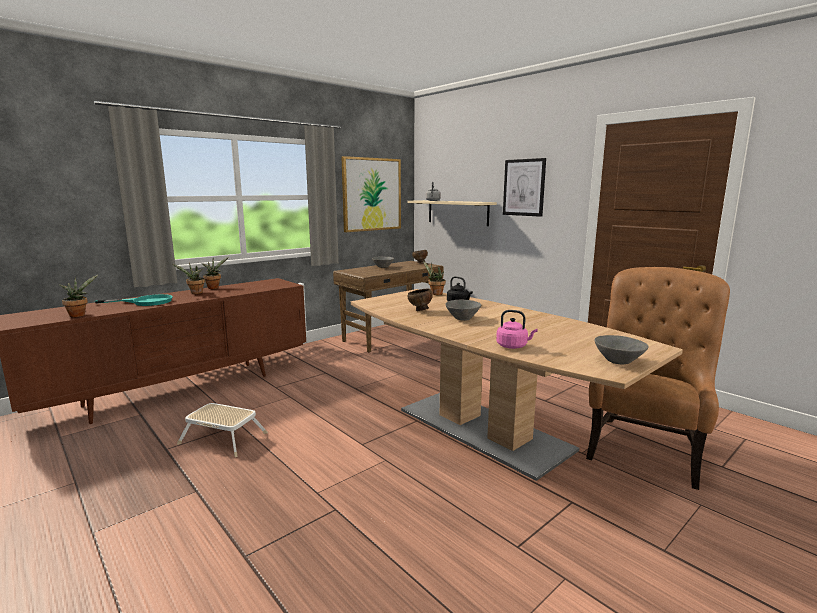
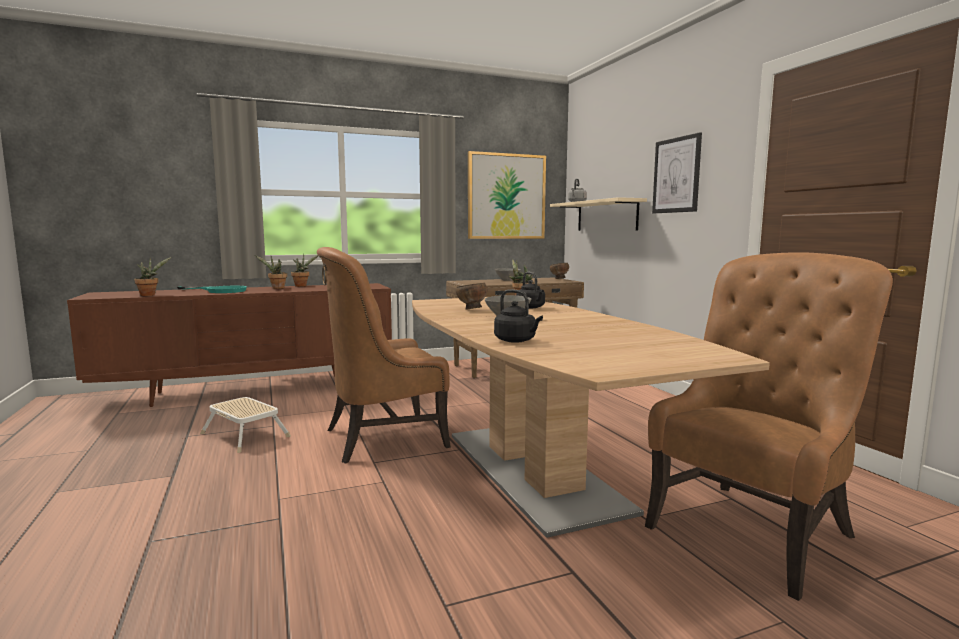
camera: 20 degrees right, 5 degrees down
pink kettle [496,310,538,349] -> black kettle [494,289,543,343]
grey bowl [595,335,649,364] -> none
none -> brown chair [317,247,451,464]

